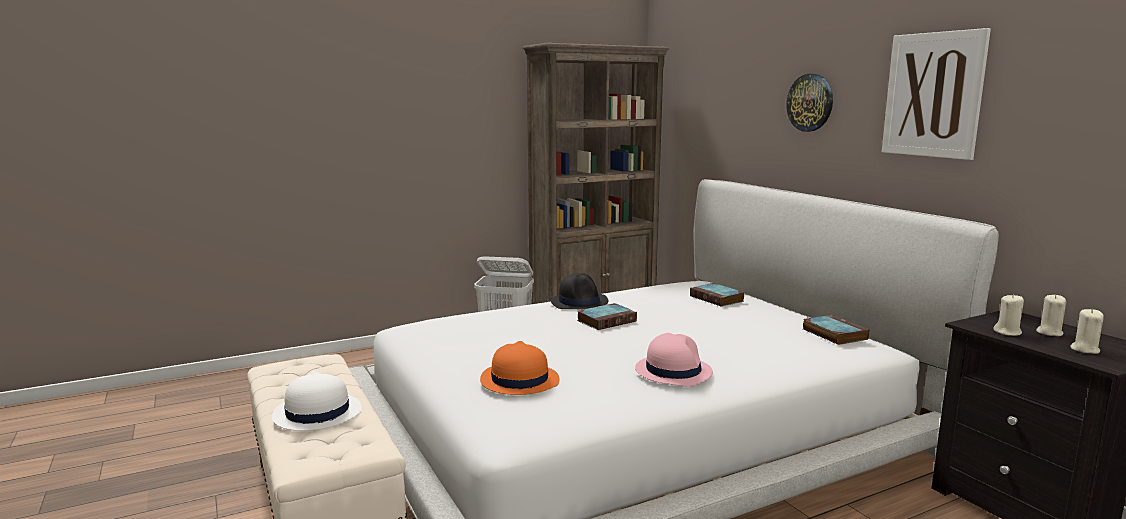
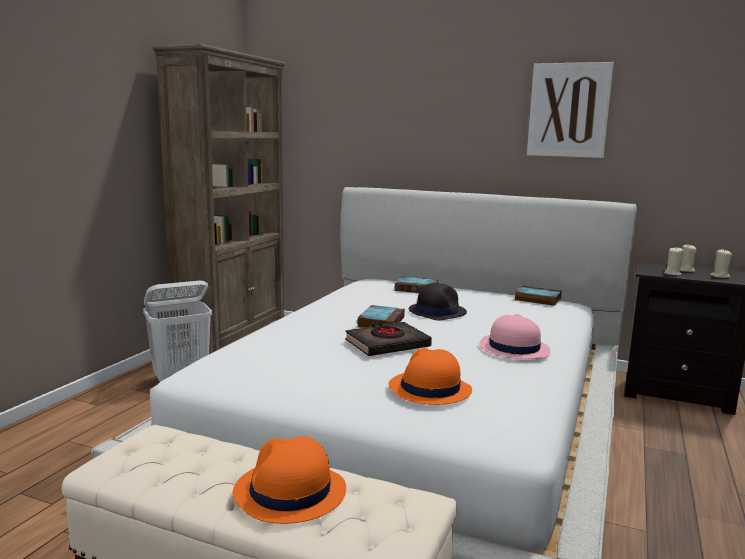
camera: 40 degrees left, 0 degrees up
white hat [272,371,362,431] -> orange hat [232,436,346,524]
black hat [551,273,608,309] -> black hat moved to [409,282,467,320]
wall clock [786,74,833,132] -> none
none -> black book [345,322,432,356]

